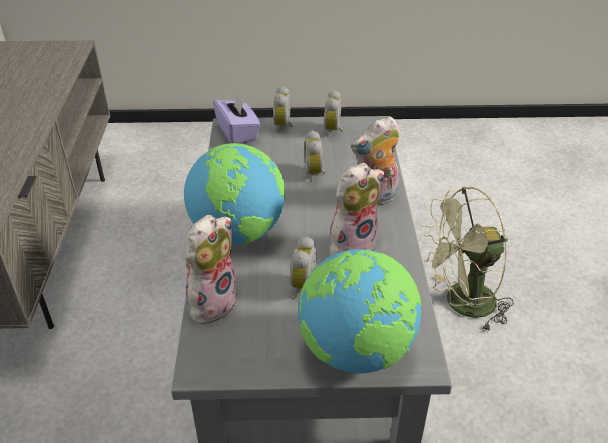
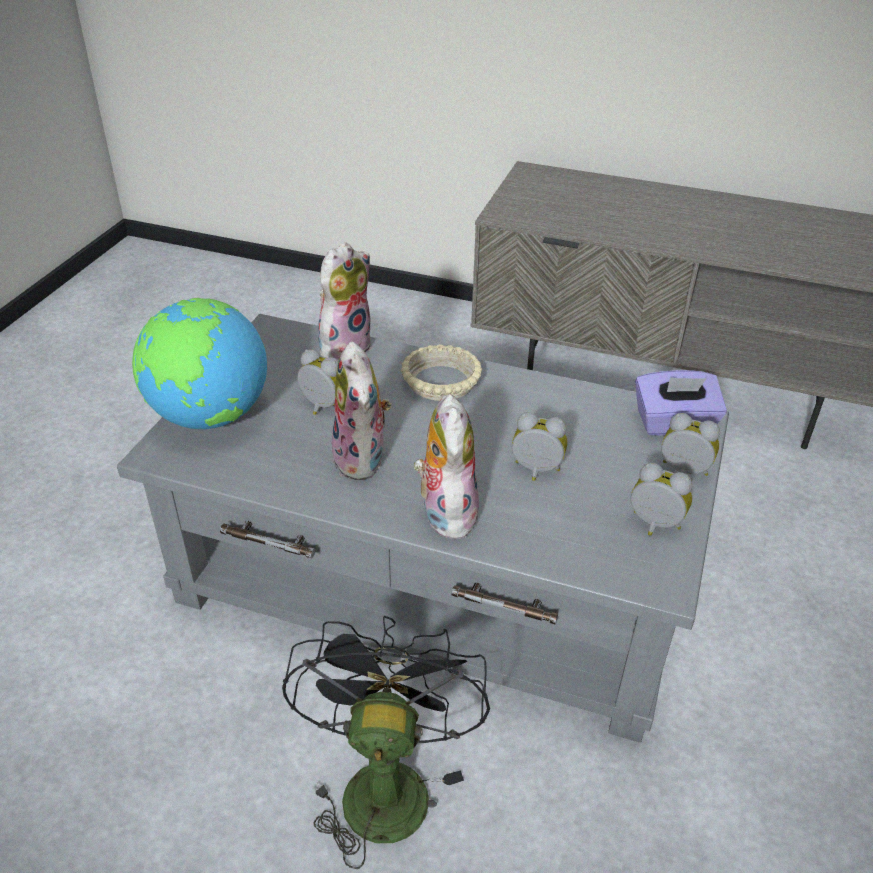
camera: 110 degrees right, 0 degrees up
globe [184,143,285,245] -> beige bowl [401,344,482,401]
plush toy [185,215,238,324] -> plush toy turned 105 degrees counterclockwise [318,242,372,361]
green fan [422,186,514,332] -> black fan [282,616,490,869]

